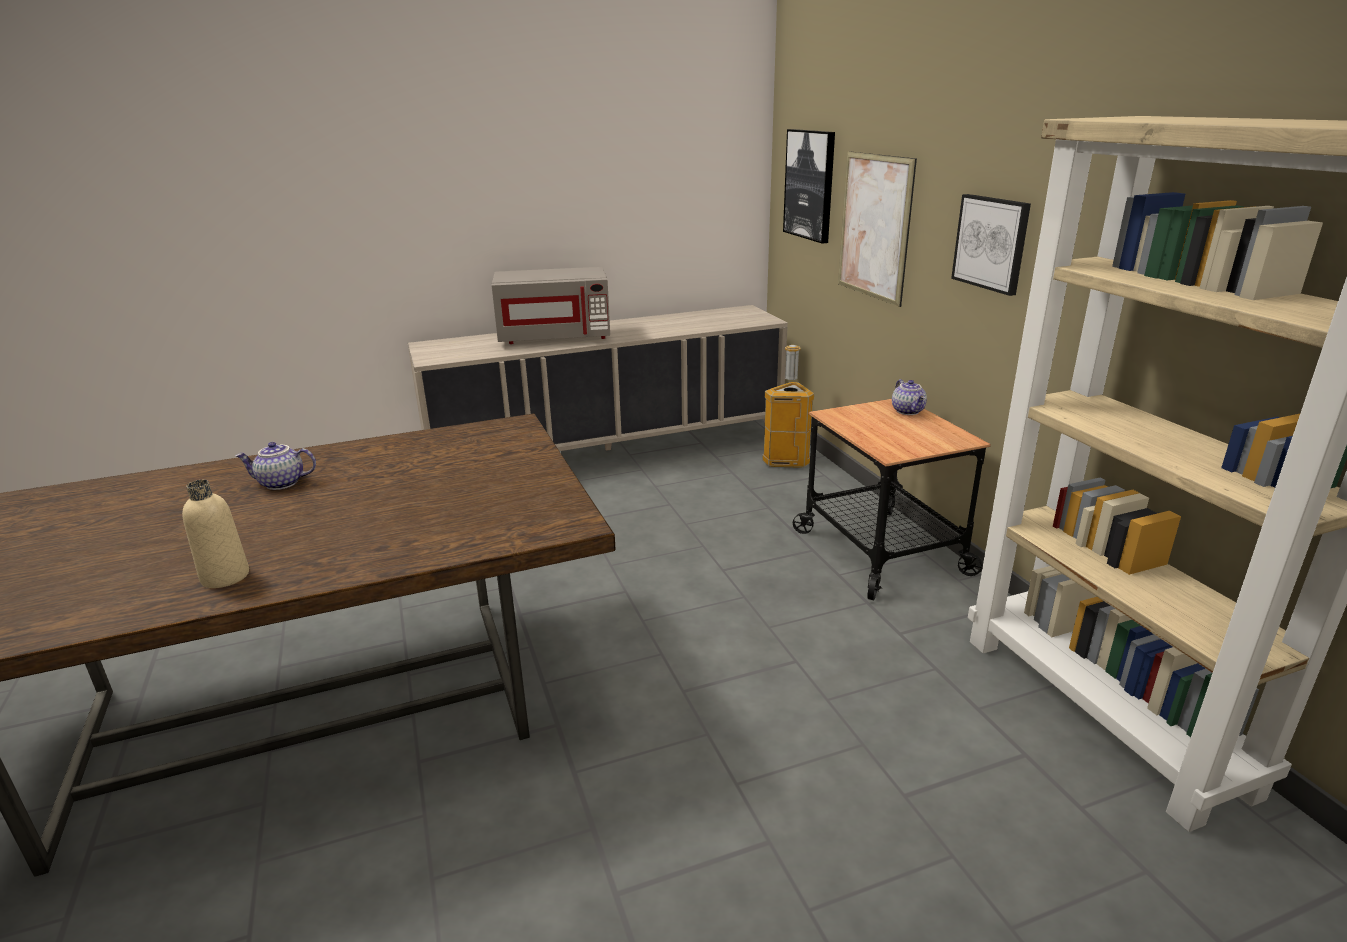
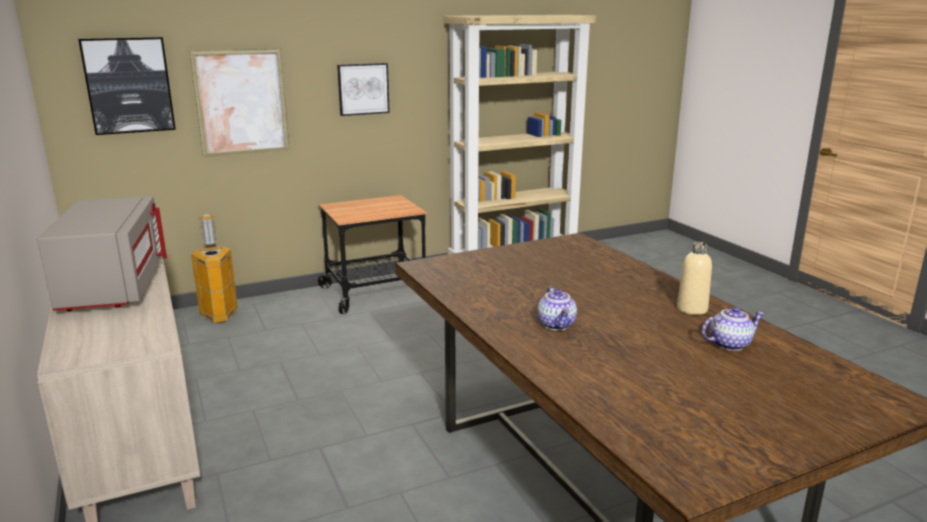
camera: 95 degrees left, 5 degrees down
teapot [892,379,927,415] -> teapot moved to [702,307,764,351]

